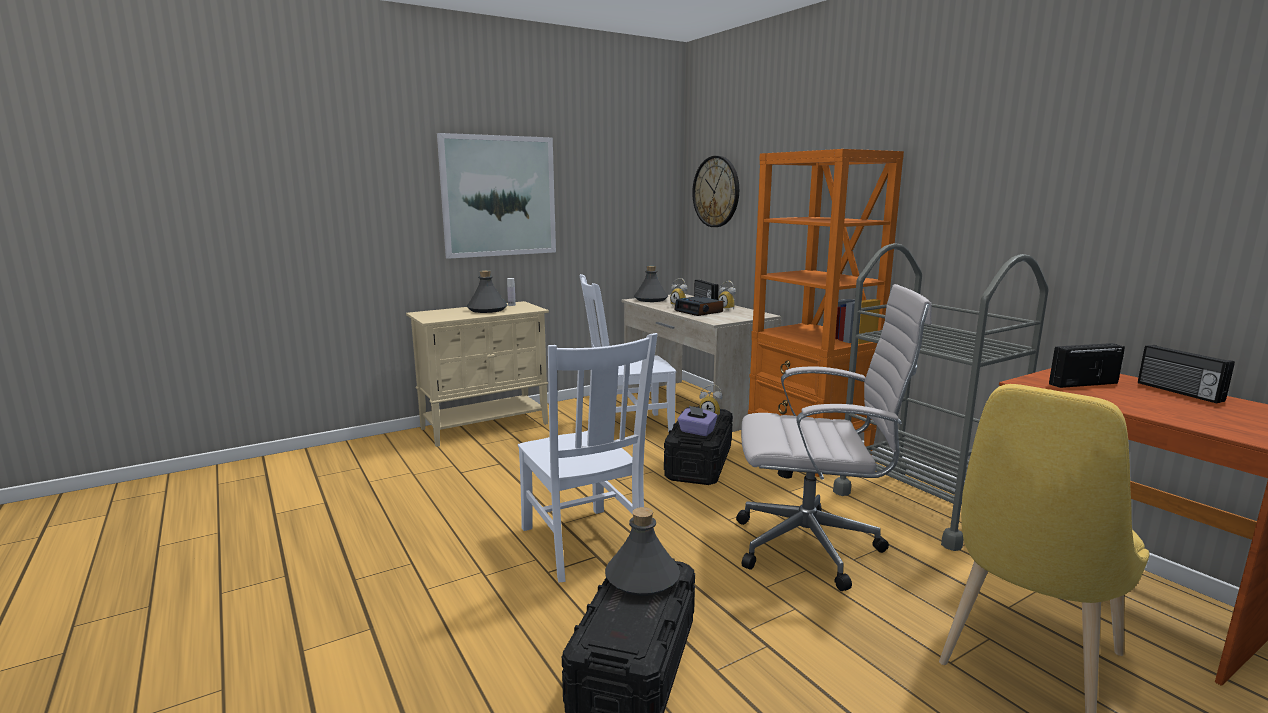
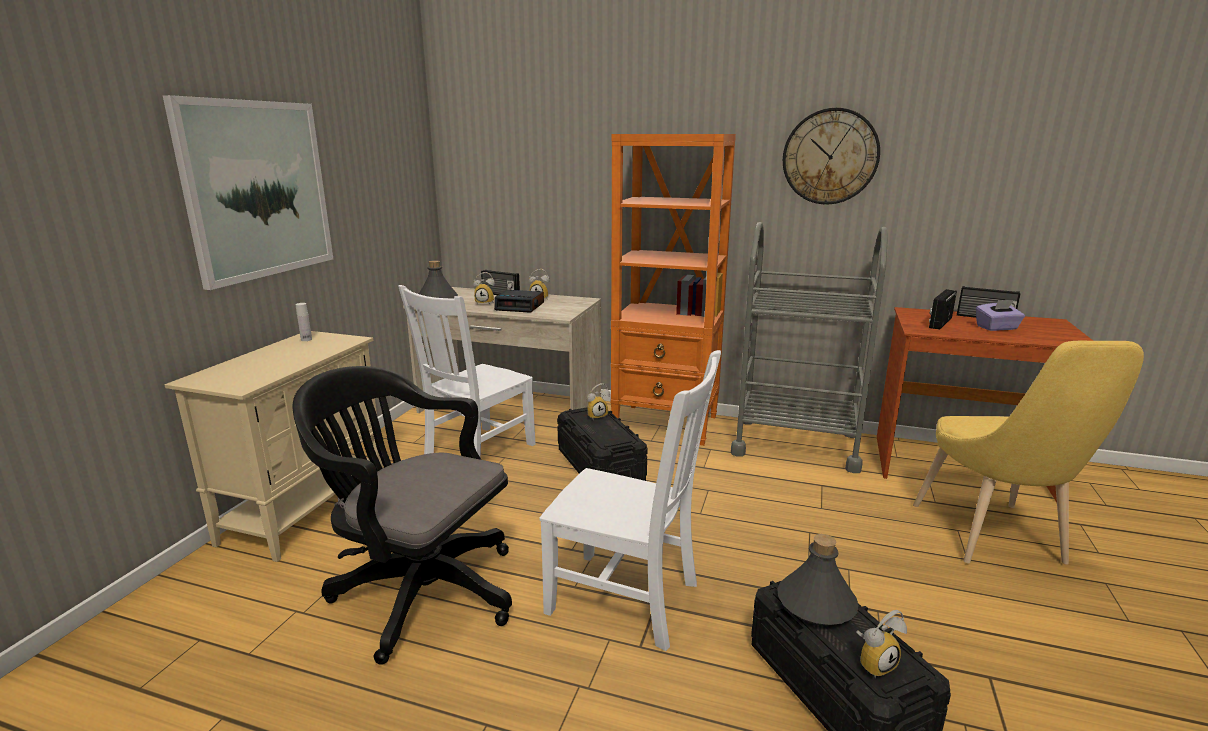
camera: 40 degrees left, 5 degrees up
grey bottle [467,270,507,313] -> none
purple tissue box [677,406,718,436] -> purple tissue box moved to [976,300,1025,331]
wall clock [692,156,739,227] -> wall clock moved to [783,108,880,204]
white office chair [736,284,932,591] -> none
none -> black office chair [293,366,512,665]
none -> alarm clock [856,610,907,678]

